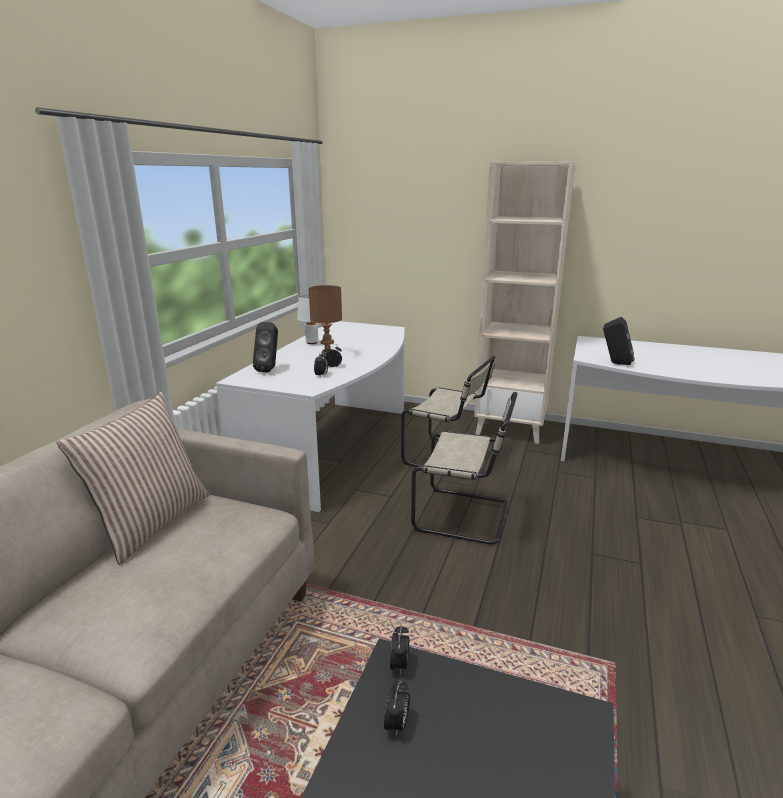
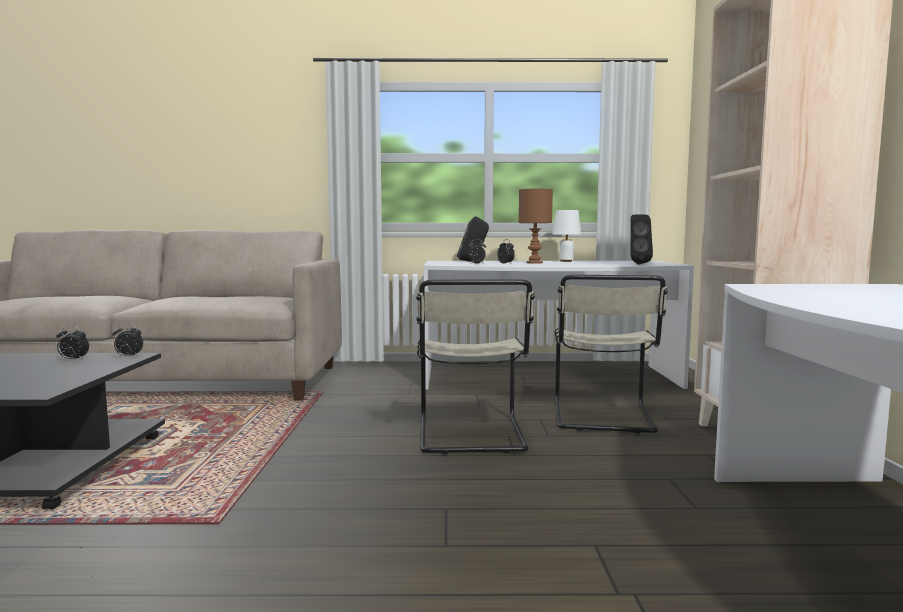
camera: 70 degrees right, 15 degrees down
pillow [57,392,209,565] -> none
black speaker [603,317,635,365] -> black speaker moved to [631,214,653,264]

